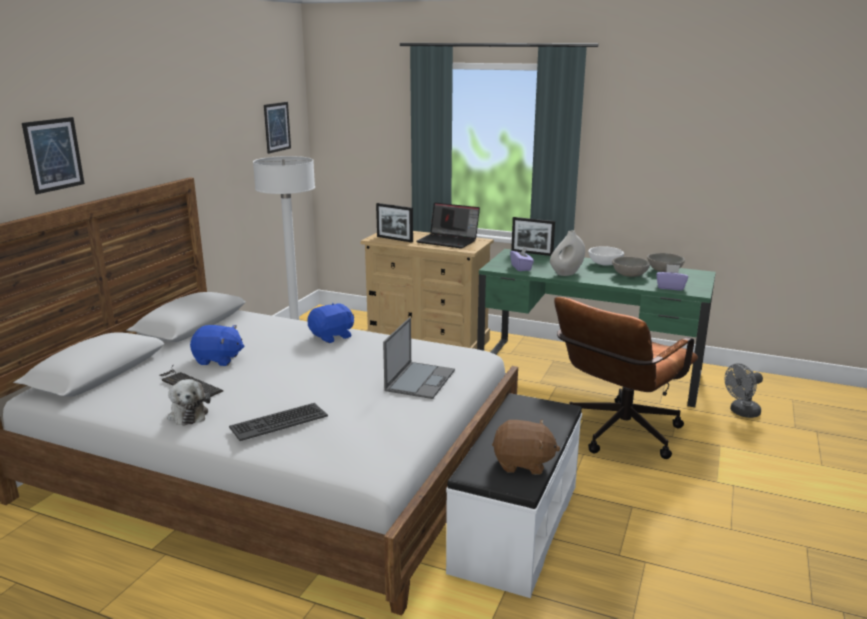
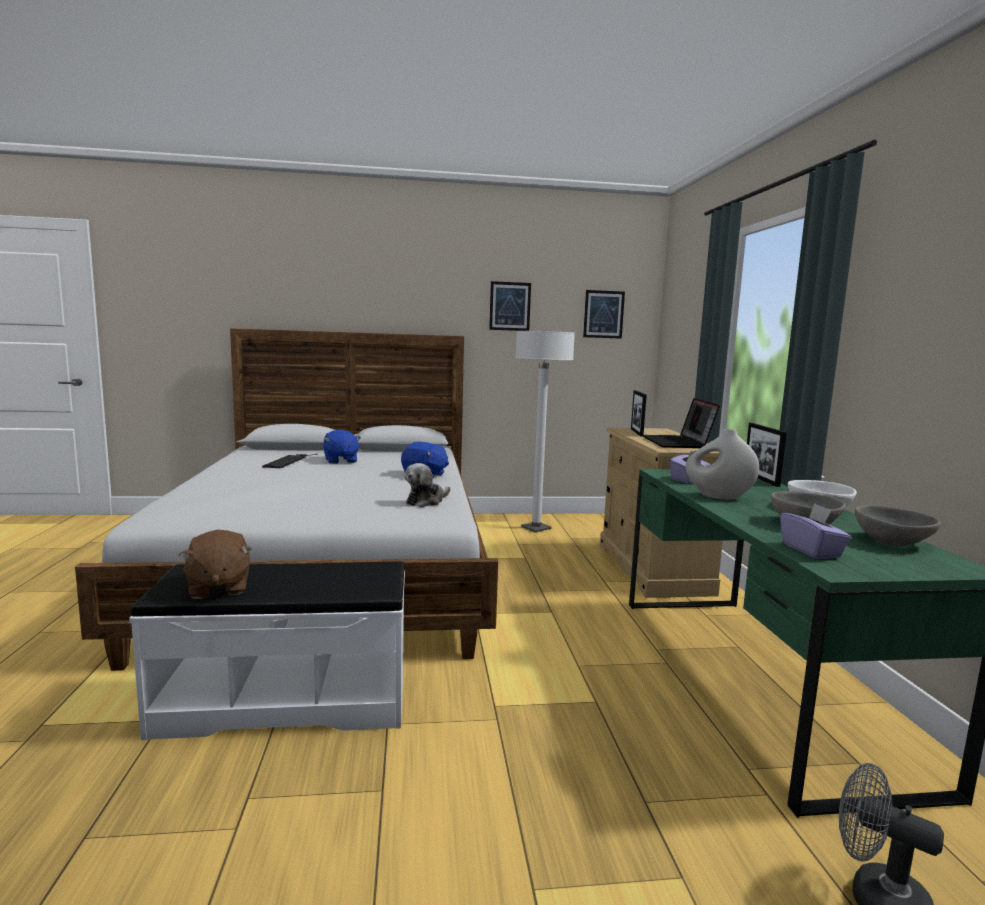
camera: 60 degrees right, 10 degrees down
picture [22,117,85,194] -> picture moved to [489,281,531,331]
plush toy [167,379,210,426] -> plush toy moved to [405,463,450,507]
keyboard [229,403,328,441] -> none
laptop [383,318,455,399] -> none
brown office chair [554,297,698,459] -> none

